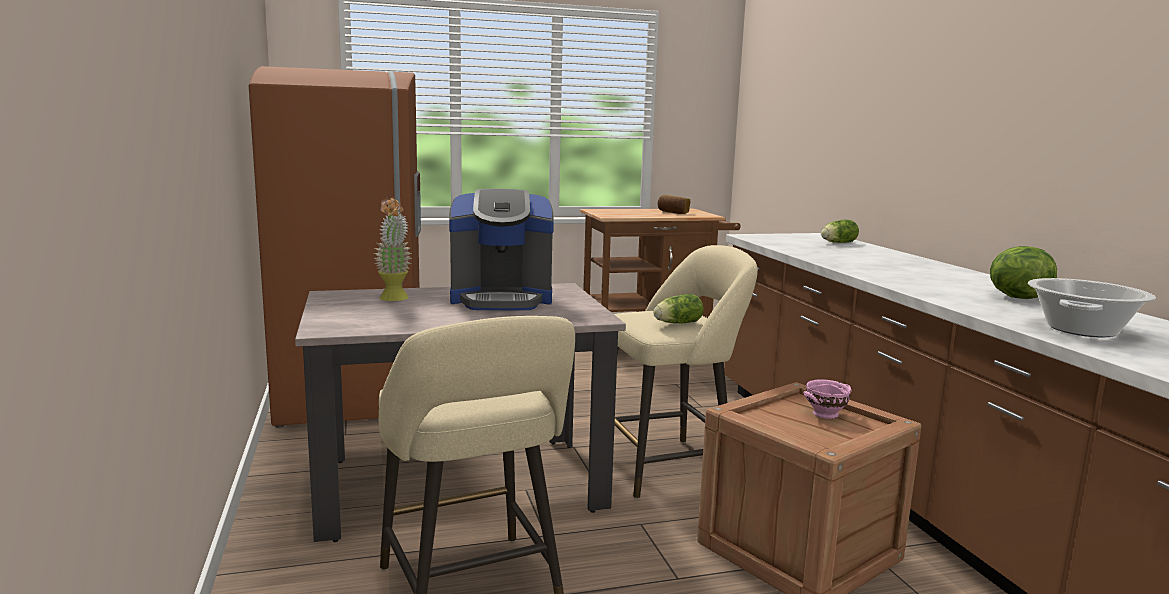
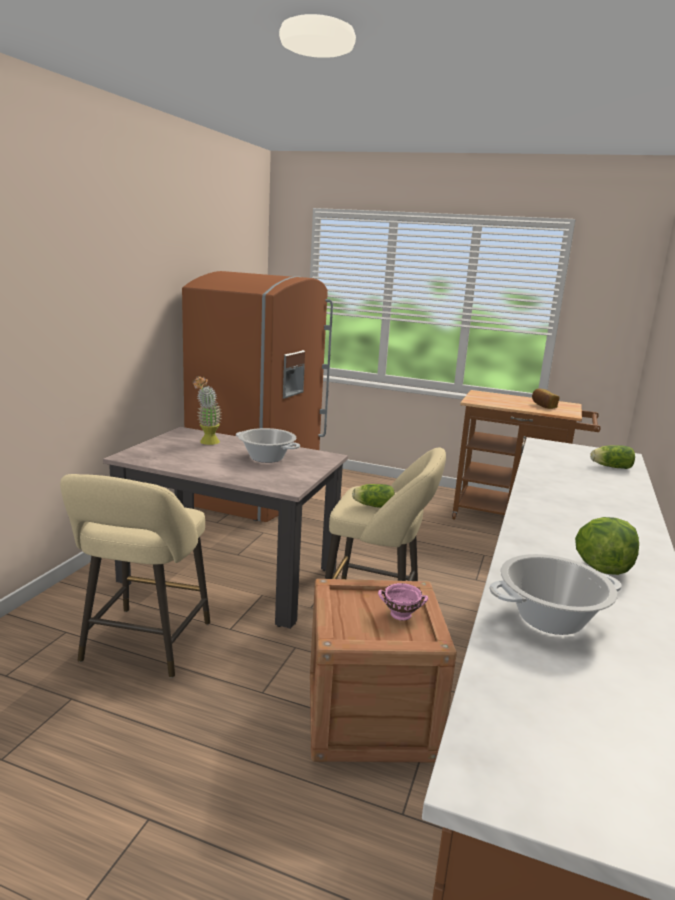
camera: 35 degrees right, 5 degrees up
coffee machine [449,189,554,310] -> cooking pot [236,428,300,463]

